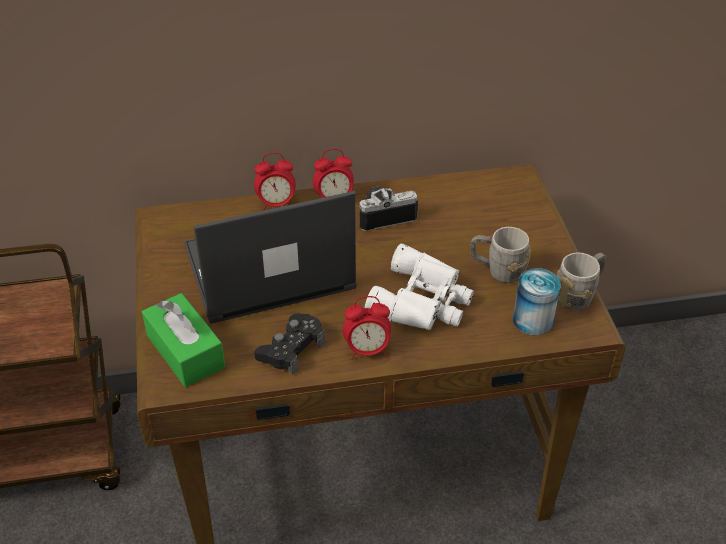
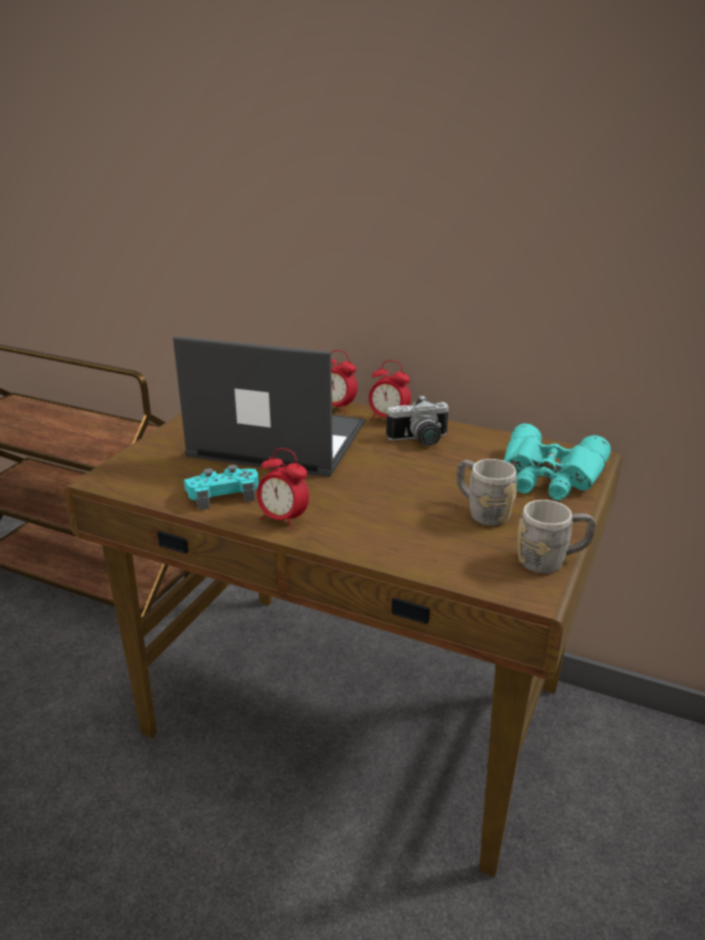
camera: 35 degrees right, 15 degrees down
green tissue box [142,293,225,387] -> none
black game controller [254,313,325,375] -> turquoise game controller [184,465,259,510]
camera [359,187,418,231] -> camera turned 150 degrees clockwise [386,395,449,446]
white binoculars [365,244,474,330] -> none
can [513,268,561,335] -> none
none -> turquoise binoculars [504,424,611,500]

